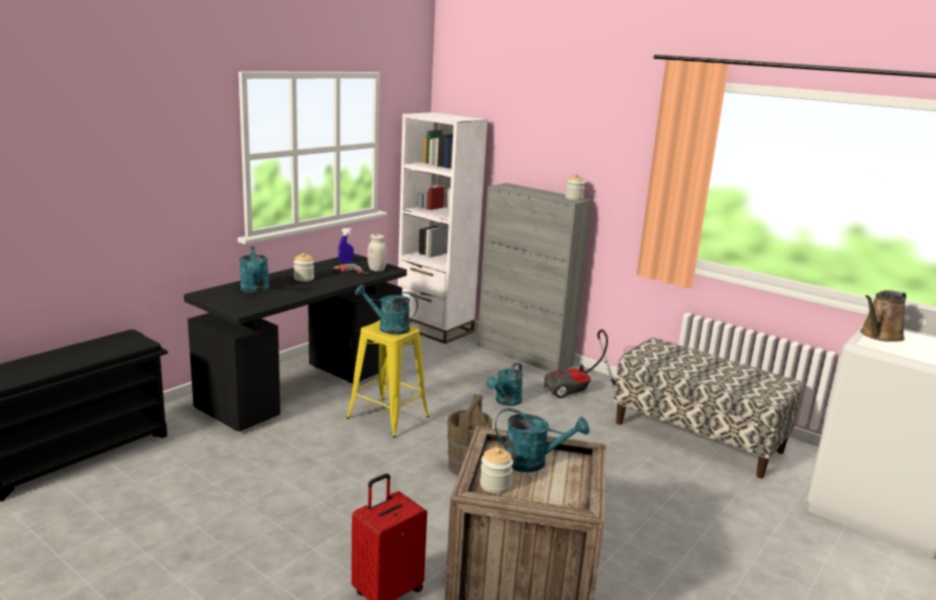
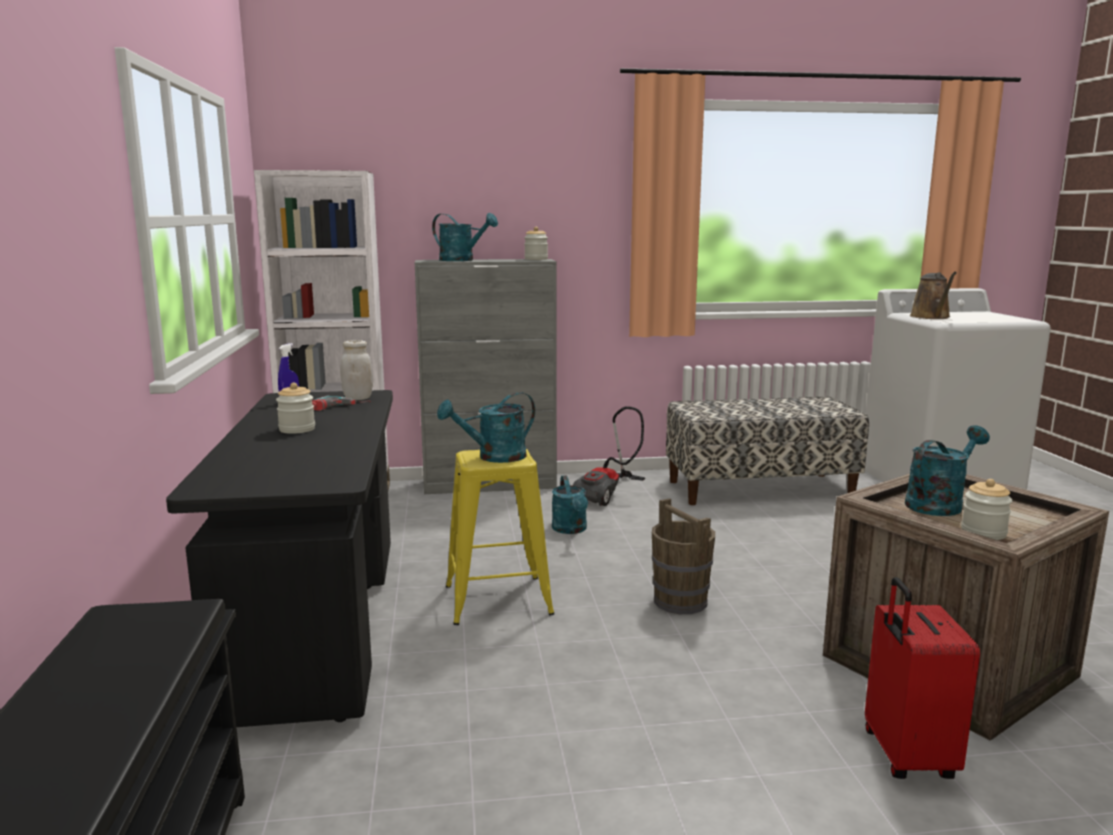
camera: 45 degrees left, 5 degrees down
turquoise watering can [239,247,270,293] -> turquoise watering can moved to [432,213,498,261]

